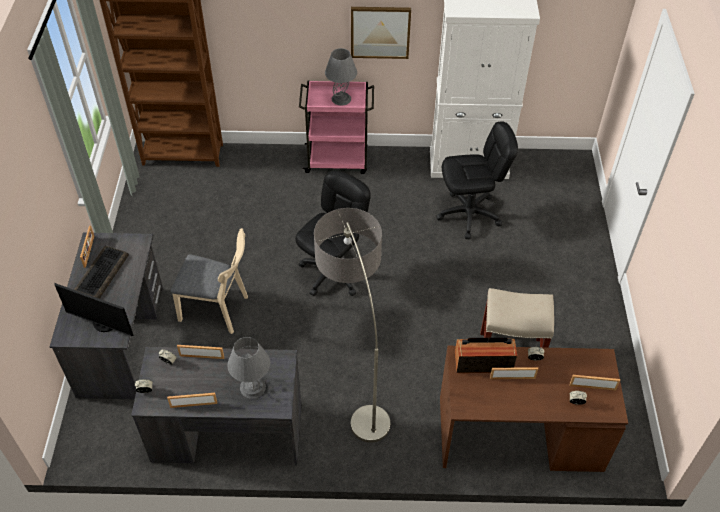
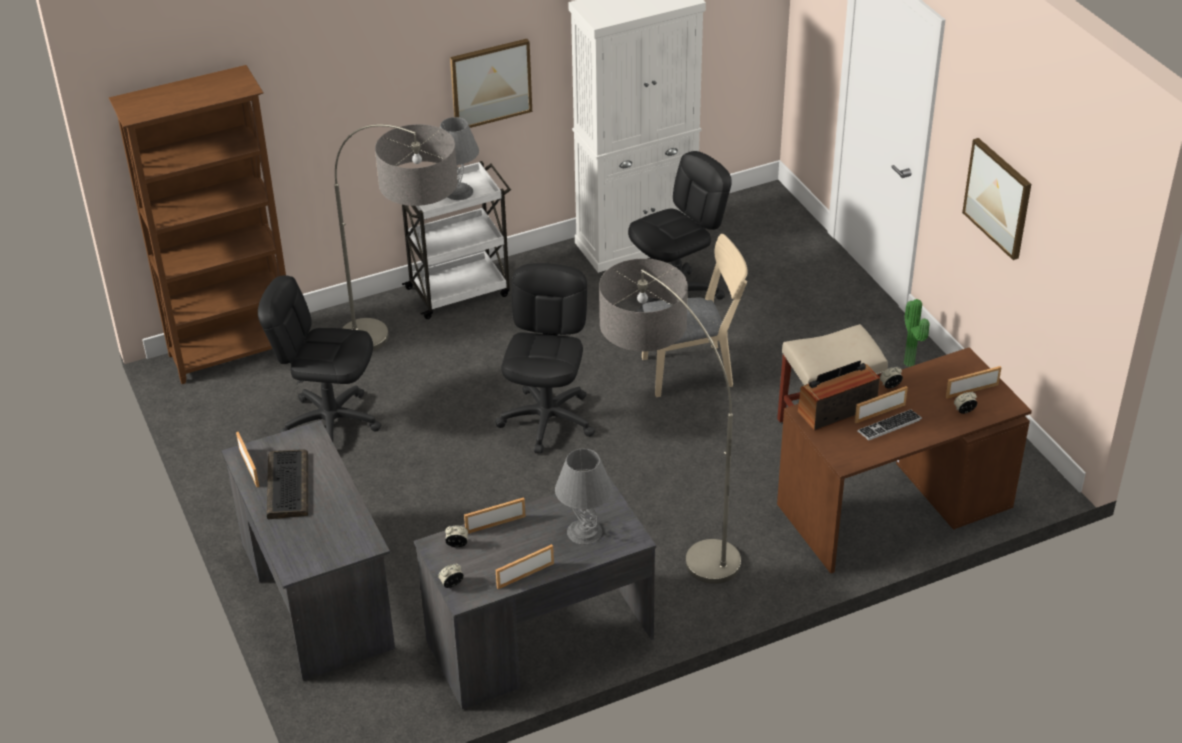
camera: 25 degrees left, 10 degrees down
monitor [55,283,134,336] -> none
beige chair [171,228,248,334] -> beige chair moved to [642,234,748,397]
pink cart [299,80,374,174] -> white cart [402,161,511,319]
none -> black office chair [258,275,381,442]
none -> floor lamp [334,124,458,351]
none -> keyboard [857,409,922,441]
none -> potted plant [904,299,930,367]
none -> picture [962,138,1031,260]

